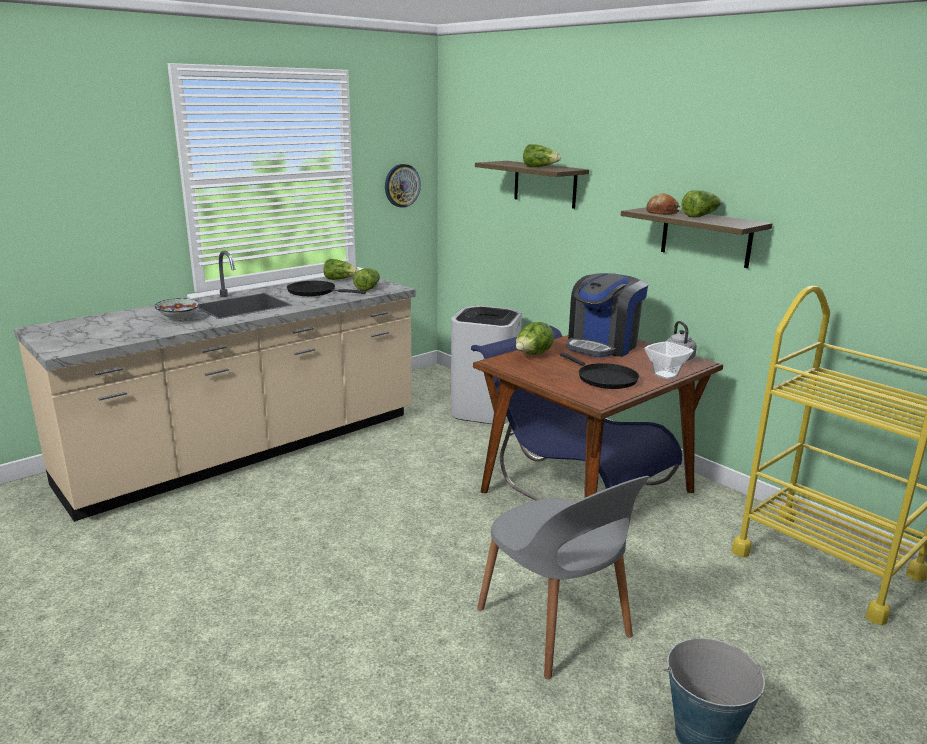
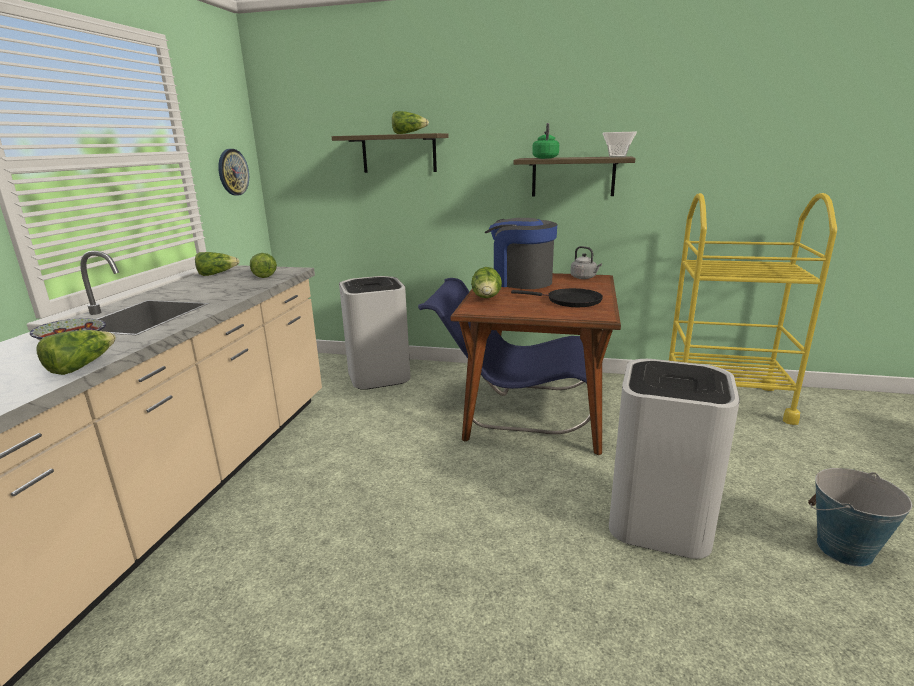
camera: 35 degrees left, 0 degrees up
black frying pan [287,281,366,296] -> none
grey chair [477,476,650,679] -> white trash can [609,359,740,559]
coffee machine [566,273,649,357] -> coffee machine turned 120 degrees clockwise [485,218,557,289]
bowl [644,341,694,379] -> bowl moved to [603,132,637,157]
bread [646,193,680,215] -> green kettle [532,123,559,159]
lettuce [681,191,722,217] -> lettuce moved to [36,330,116,375]

